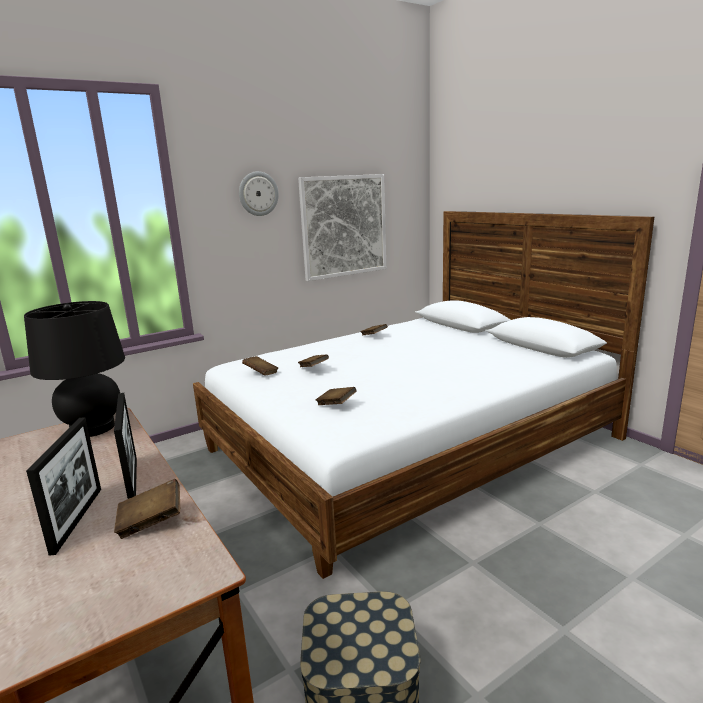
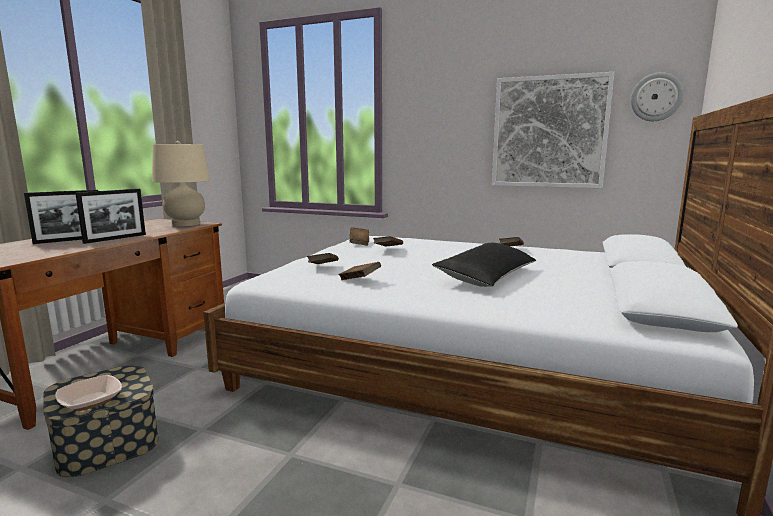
camera: 55 degrees right, 5 degrees down
black table lamp [24,301,125,437] -> beige table lamp [152,141,210,226]
brown book [114,479,180,539] -> brown book moved to [339,262,381,280]
wall clock [239,171,279,216] -> wall clock moved to [631,72,684,121]
none -> bowl [55,375,122,411]
none -> black pillow [432,243,536,287]

